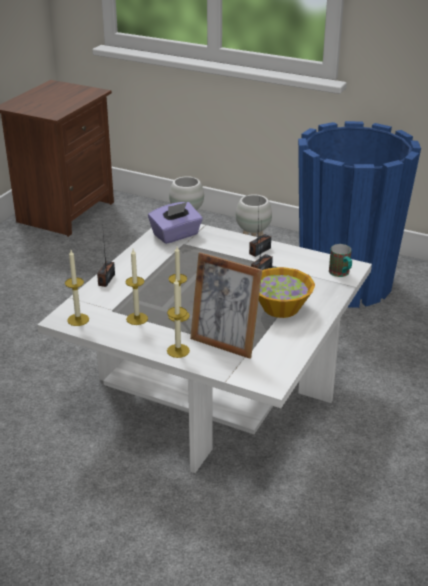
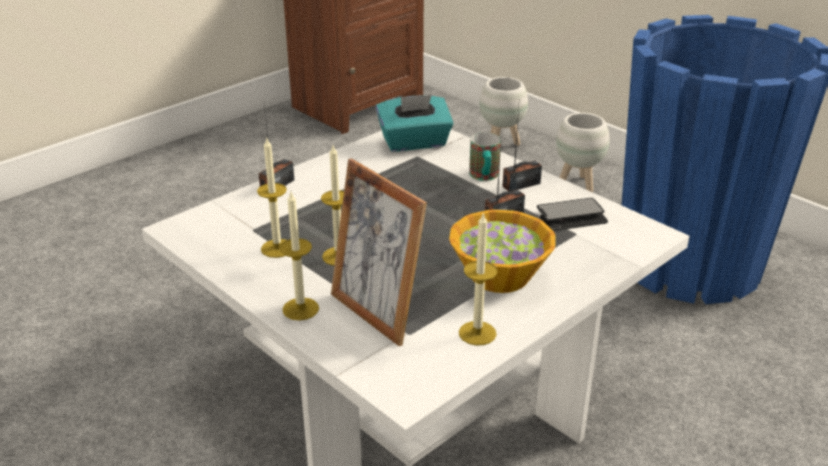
camera: 20 degrees right, 0 degrees up
candle [65,250,89,326] -> candle moved to [459,212,497,346]
purple tissue box [148,202,203,244] -> turquoise tissue box [376,95,454,152]
mug [329,244,352,277] -> mug moved to [469,132,501,181]
none -> phone [537,198,608,231]

